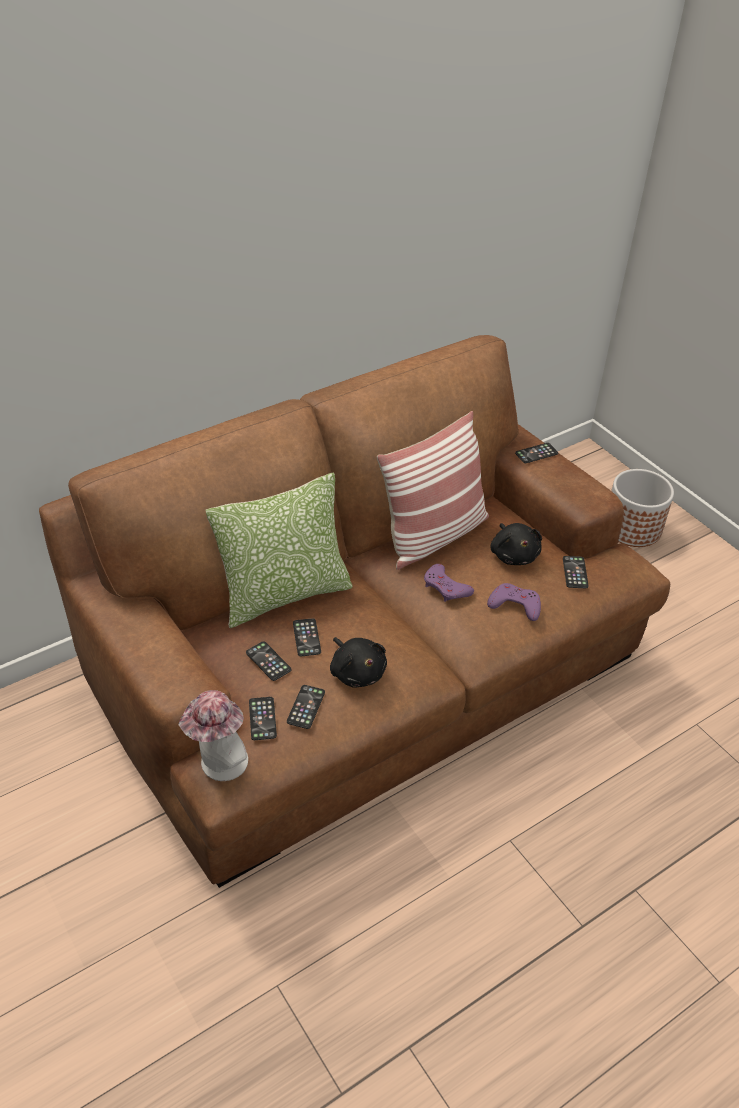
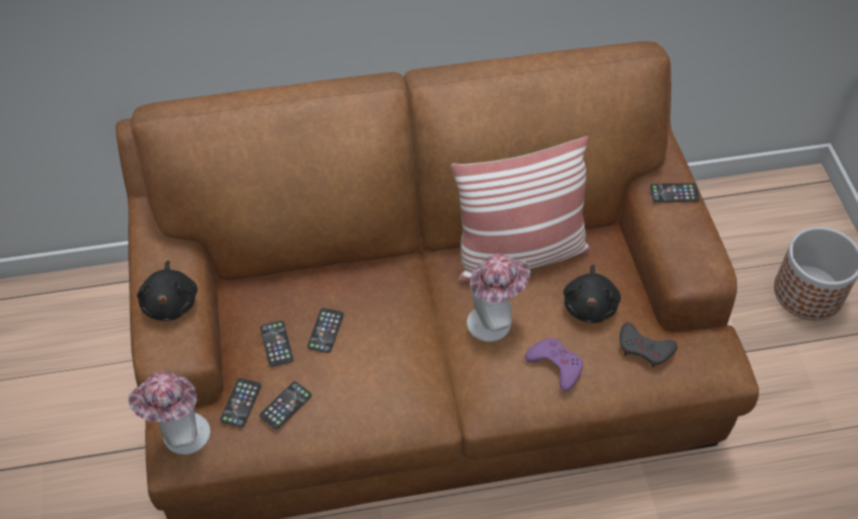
camera: 25 degrees right, 10 degrees up
pillow [205,472,353,628] -> none
black plush toy [330,637,387,688] -> black plush toy moved to [137,261,197,321]
purple game controller [424,564,474,602] -> hat [467,254,531,342]
phone [563,556,589,588] -> grey game controller [620,323,678,367]

